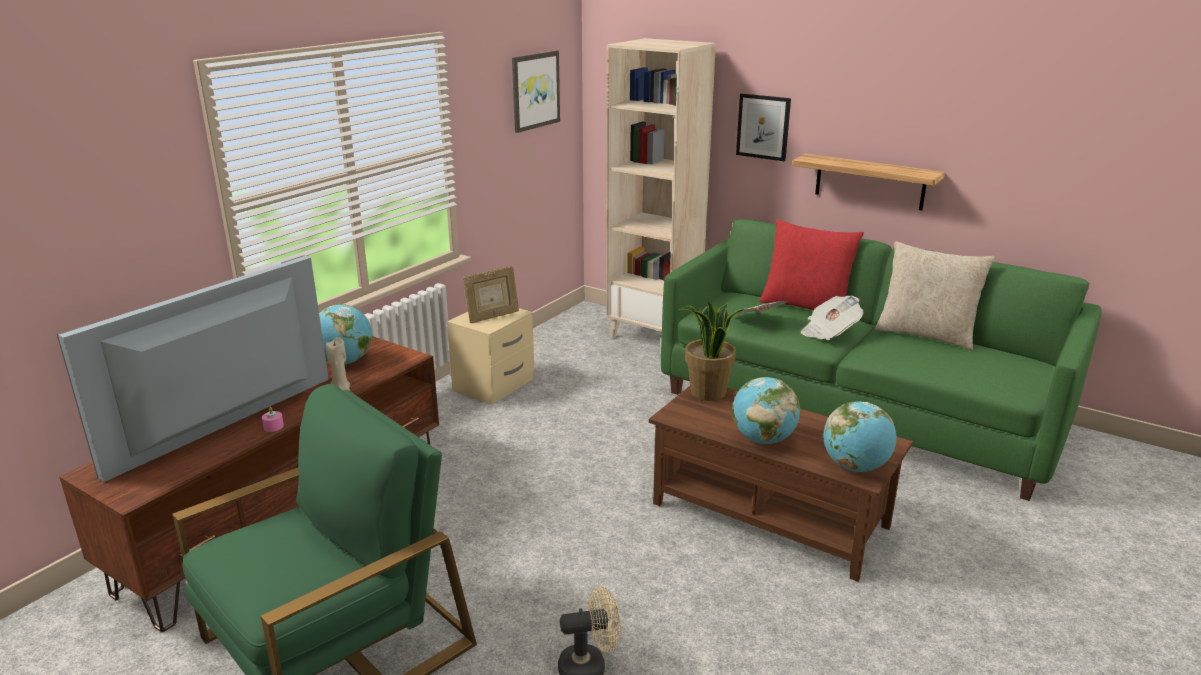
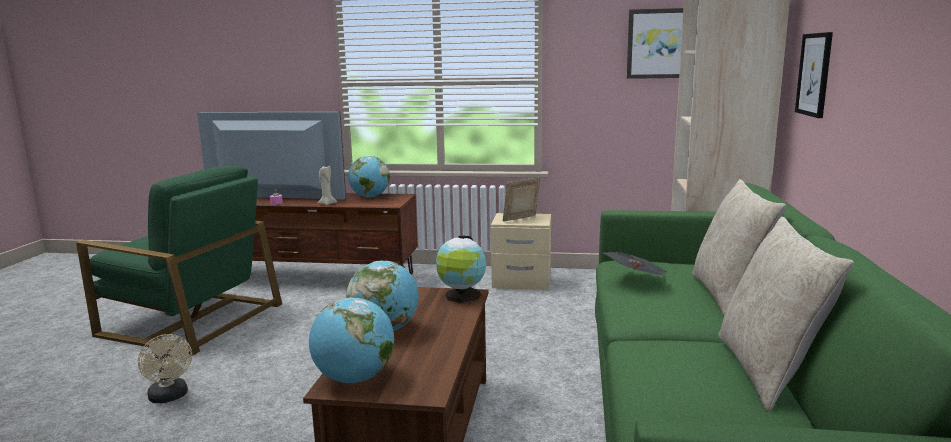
camera: 65 degrees right, 10 degrees down
picture frame [463,266,519,323] -> picture frame turned 105 degrees clockwise [503,177,541,222]
potted plant [680,301,745,401] -> globe [436,235,486,303]
red pillow [759,220,864,310] -> beige pillow [692,179,786,316]
shelf [792,154,945,211] -> none
newspaper [801,296,864,340] -> none

